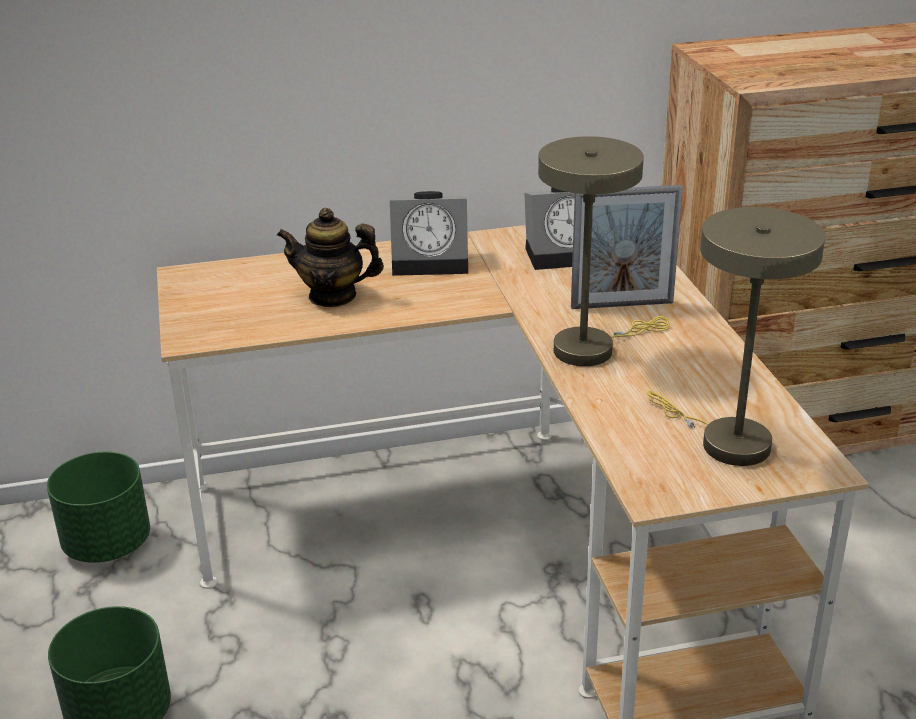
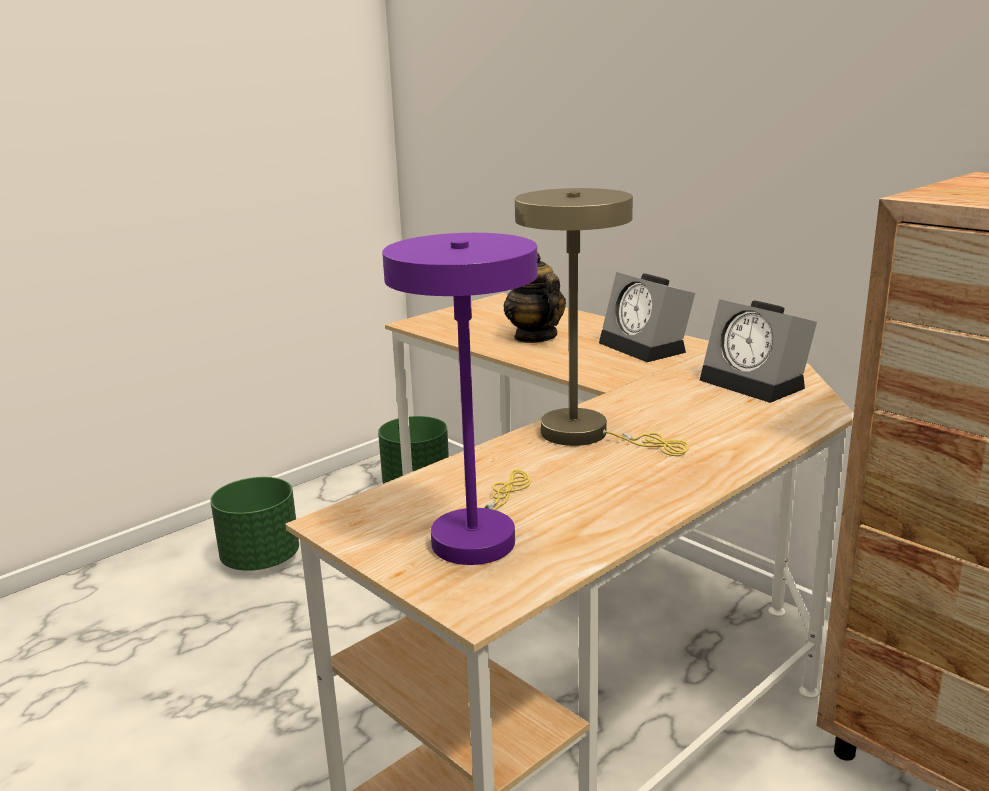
camera: 60 degrees right, 10 degrees down
picture frame [571,185,683,309] -> none
beige table lamp [647,207,825,466] -> purple table lamp [382,233,538,565]

